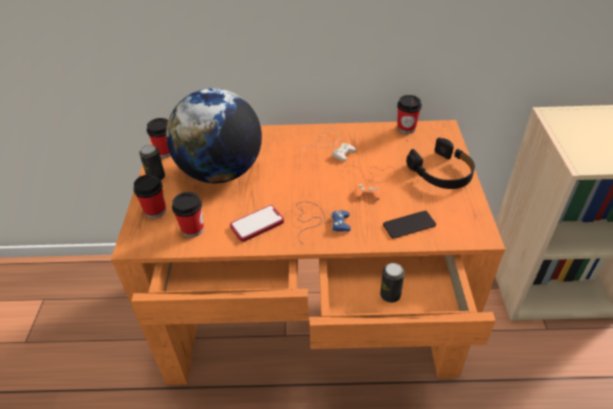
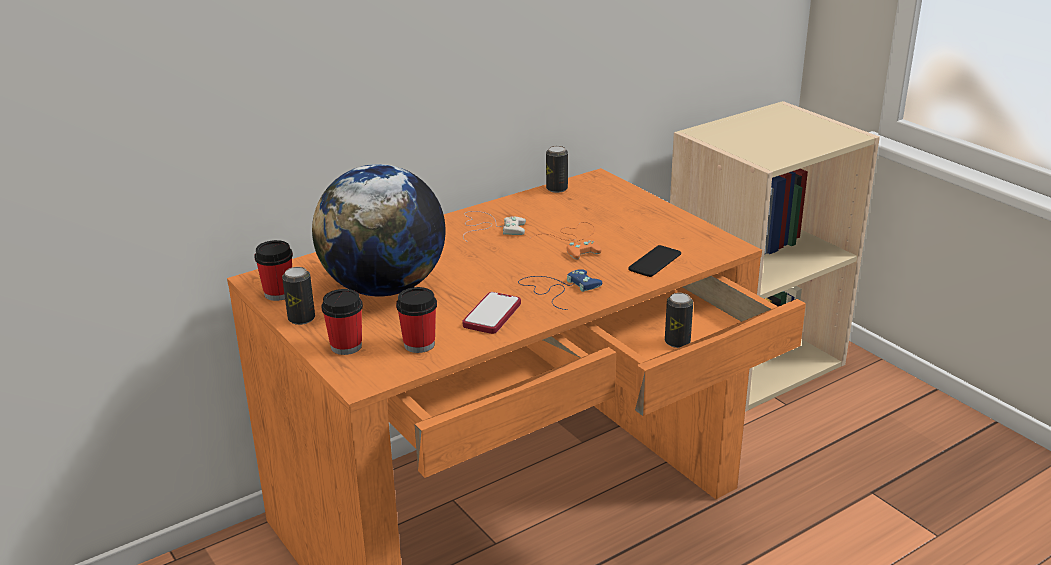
camera: 35 degrees left, 15 degrees down
cup [397,95,422,134] -> can [546,146,568,193]
black headphones [406,137,475,189] -> none

